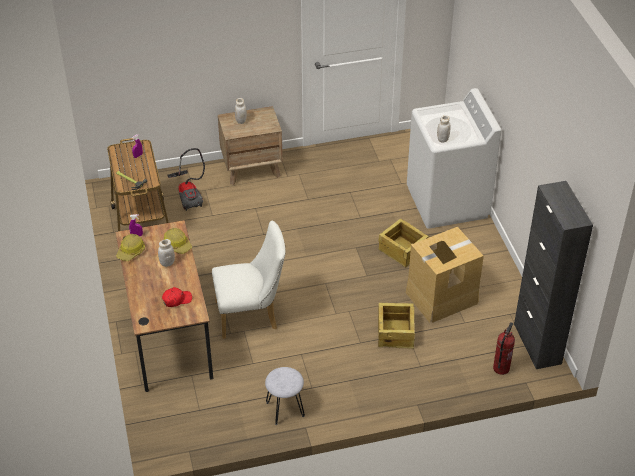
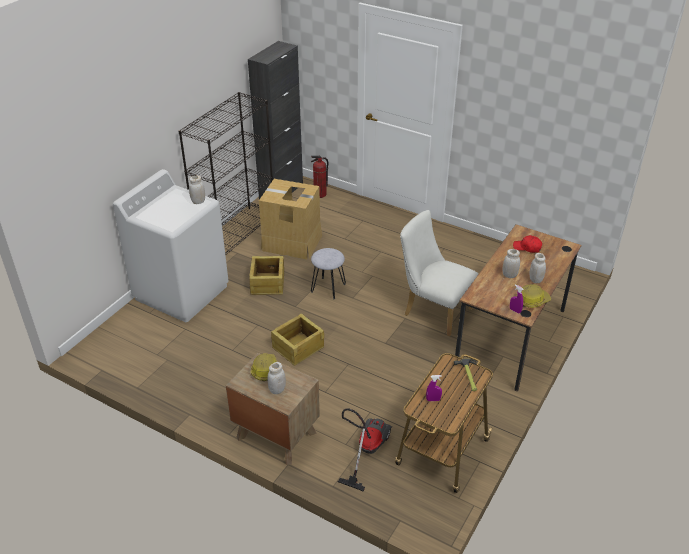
camera: 135 degrees left, 5 degrees down
hard hat [163,228,192,254] -> hard hat moved to [251,354,277,381]
grey stool [265,367,305,425] -> grey stool moved to [311,248,346,300]
crate [378,303,415,349] -> crate moved to [271,313,324,366]
none -> black bookcase [178,92,273,255]
none -> white jar [530,253,546,283]

